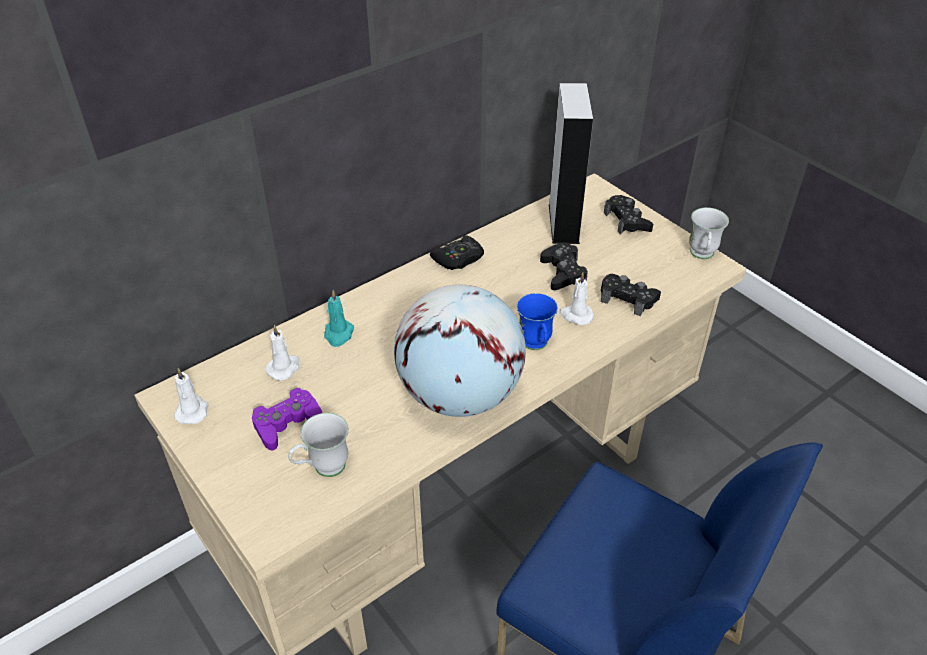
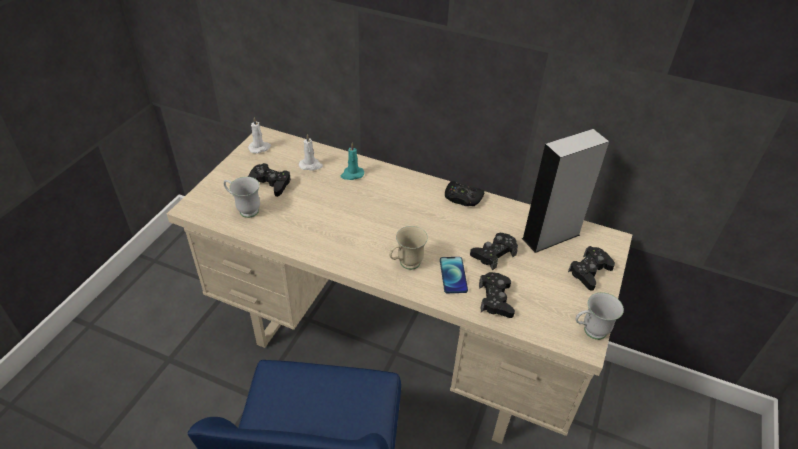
camera: 60 degrees right, 0 degrees up
purple game controller [252,388,322,450] -> black game controller [248,163,291,197]
globe [394,285,526,417] -> none
blue mug [516,293,558,350] -> beige mug [389,226,428,270]
white candle [559,272,594,325] -> phone [440,257,468,293]

